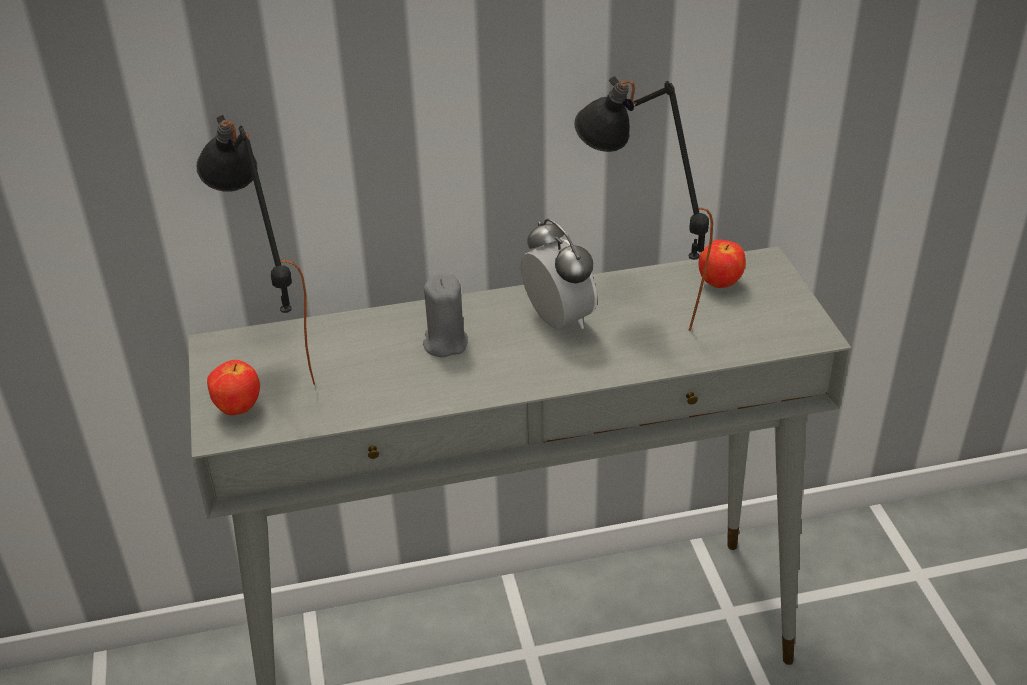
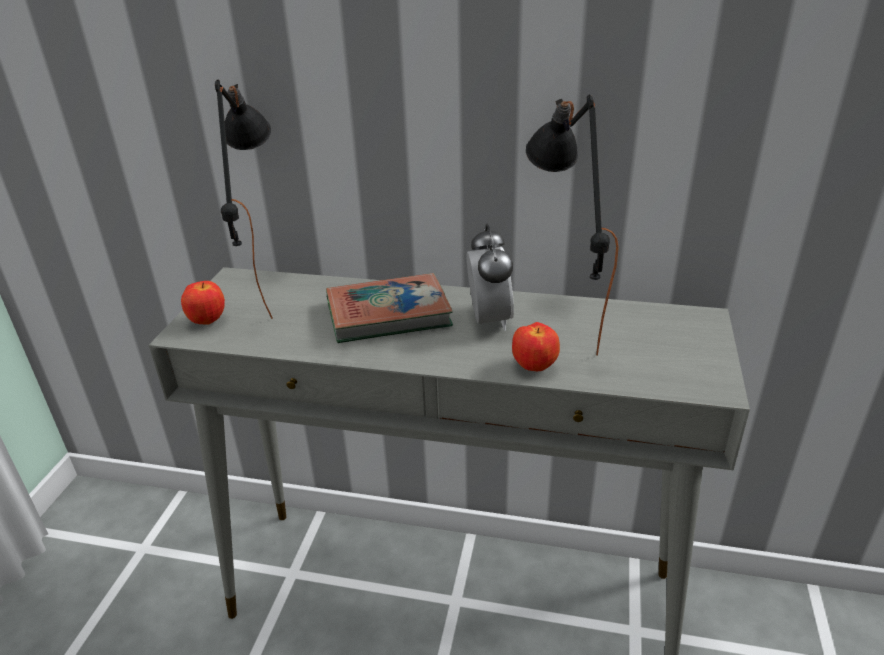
camera: 25 degrees right, 5 degrees down
grey candle [423,273,468,357] -> book [326,273,453,343]
apple [698,239,746,288] -> apple moved to [512,322,560,371]

